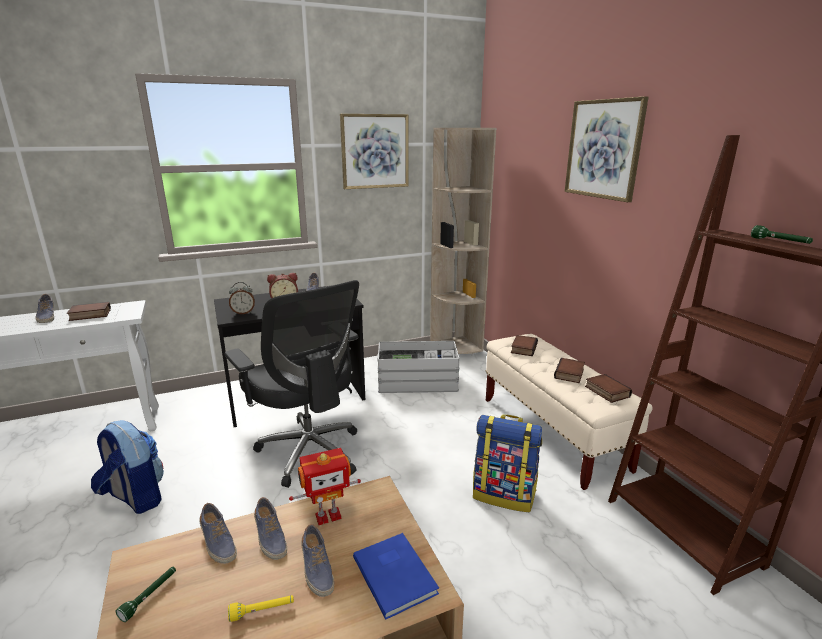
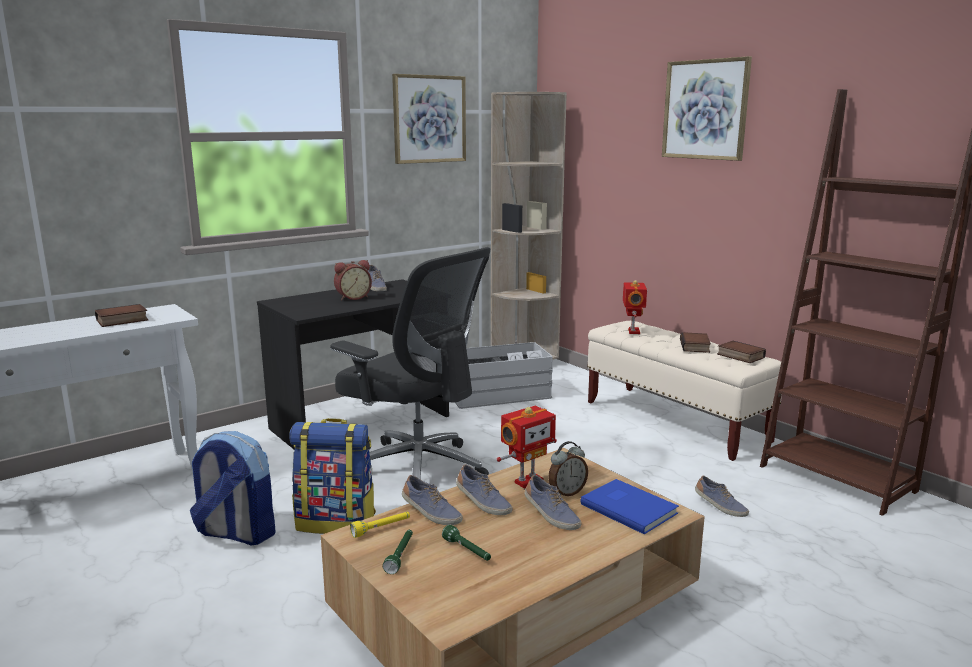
camera: 15 degrees left, 5 degrees down
shoe [35,294,54,323] -> shoe moved to [695,475,749,517]
yellow flashlight [228,595,294,622] -> yellow flashlight moved to [350,512,410,538]
alarm clock [229,282,255,315] -> alarm clock moved to [548,441,588,496]
backpack [473,415,542,512] -> backpack moved to [289,418,376,534]
book [511,335,538,356] -> toy robot [623,280,647,334]
green flashlight [751,225,813,244] -> green flashlight moved to [442,525,491,561]

